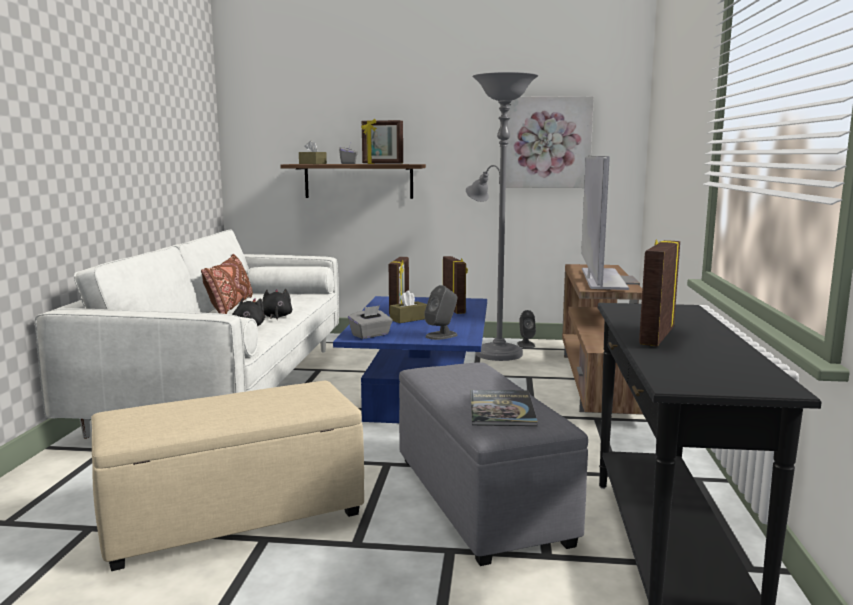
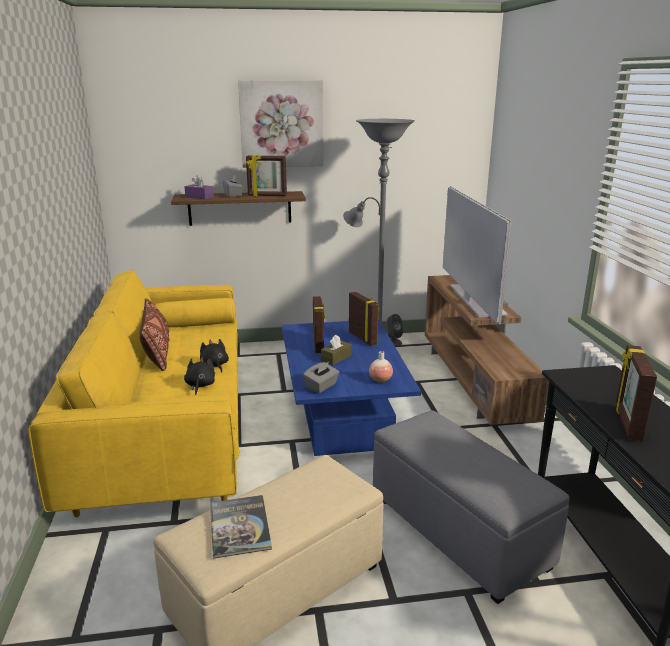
camera: 15 degrees left, 10 degrees up
white sofa [35,230,339,439] -> yellow sofa [28,269,239,517]
brown tissue box [299,141,327,164] -> purple tissue box [184,176,213,199]
grey speaker [424,285,457,340] -> vase [369,351,393,382]
book [470,390,538,426] -> book moved to [210,495,272,559]
picture [506,96,594,188] -> picture moved to [238,80,323,168]

